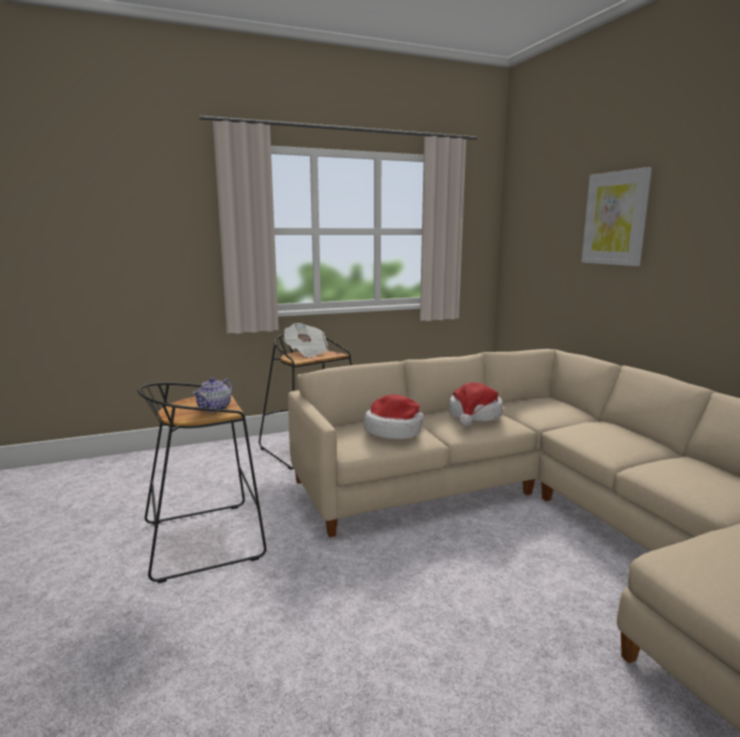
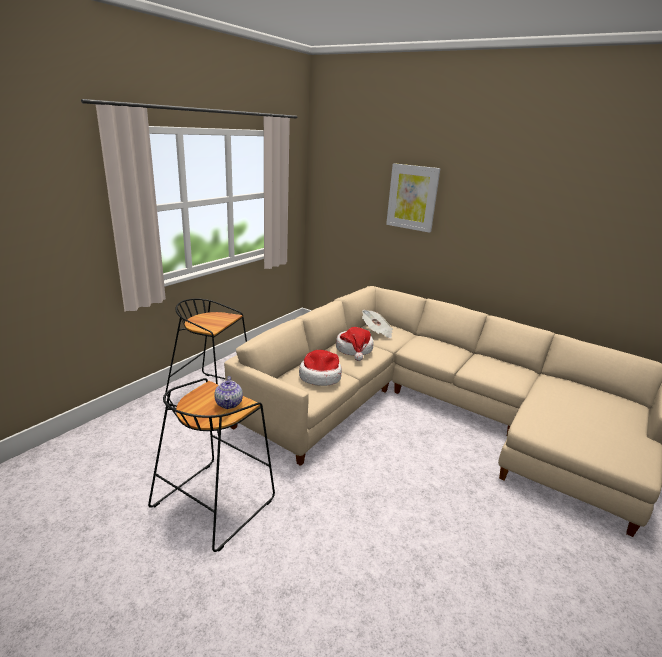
camera: 35 degrees left, 10 degrees up
newspaper [284,323,329,358] -> newspaper moved to [362,310,393,338]

